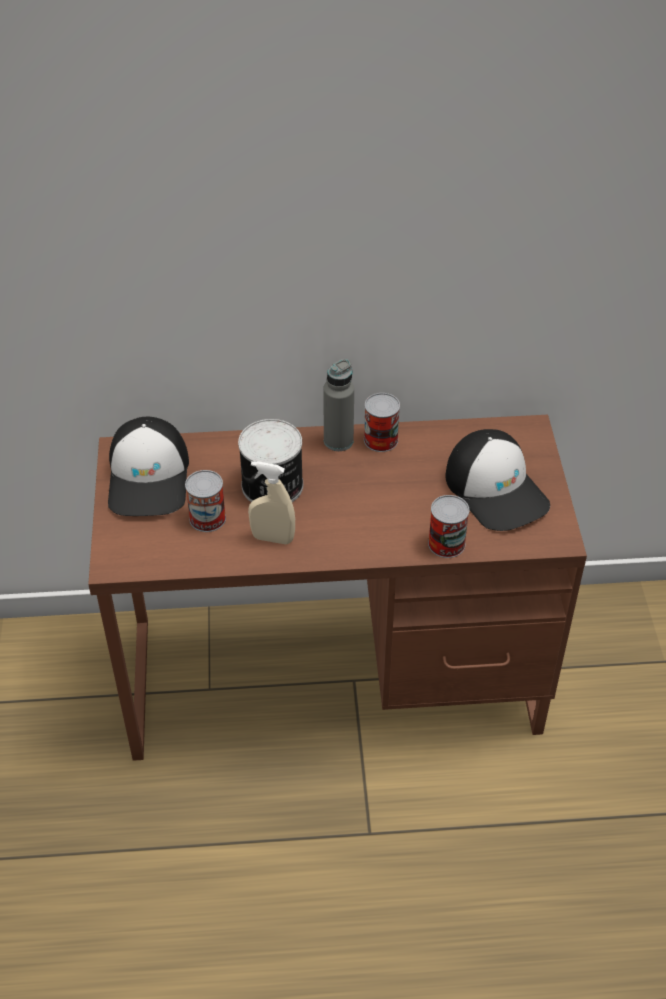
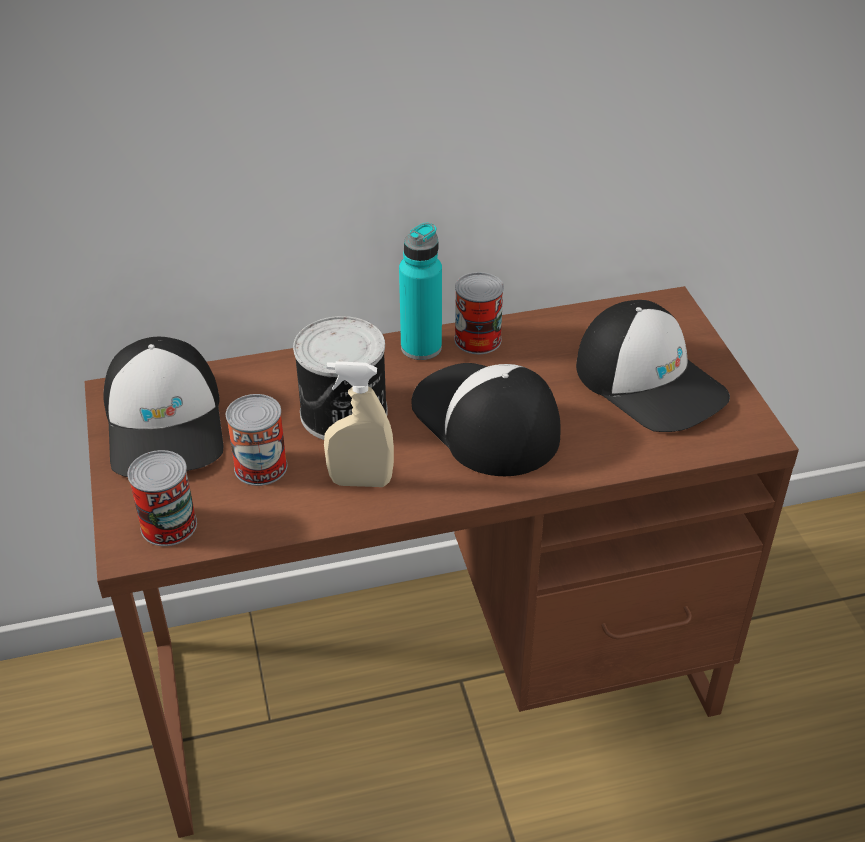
camera: 10 degrees left, 5 degrees down
grey bottle [323,359,354,451] -> turquoise bottle [399,223,442,360]
can [428,495,469,558] -> can moved to [127,450,197,546]
none -> cap [412,363,561,476]

